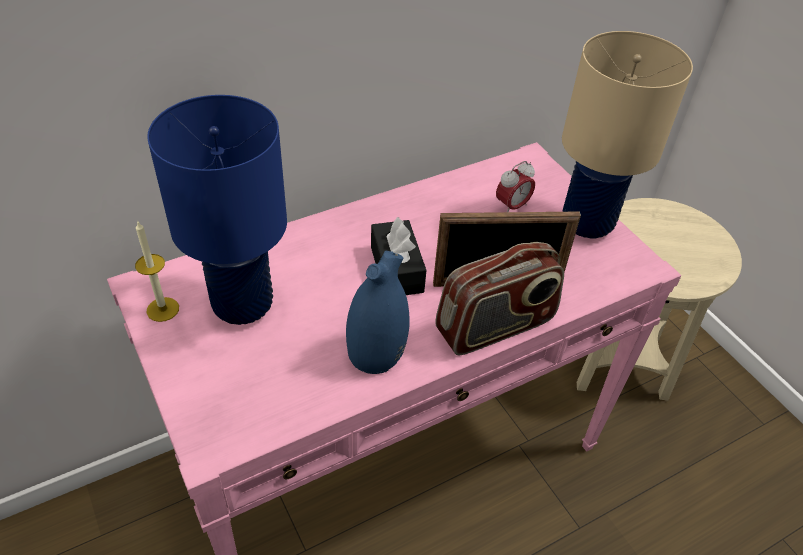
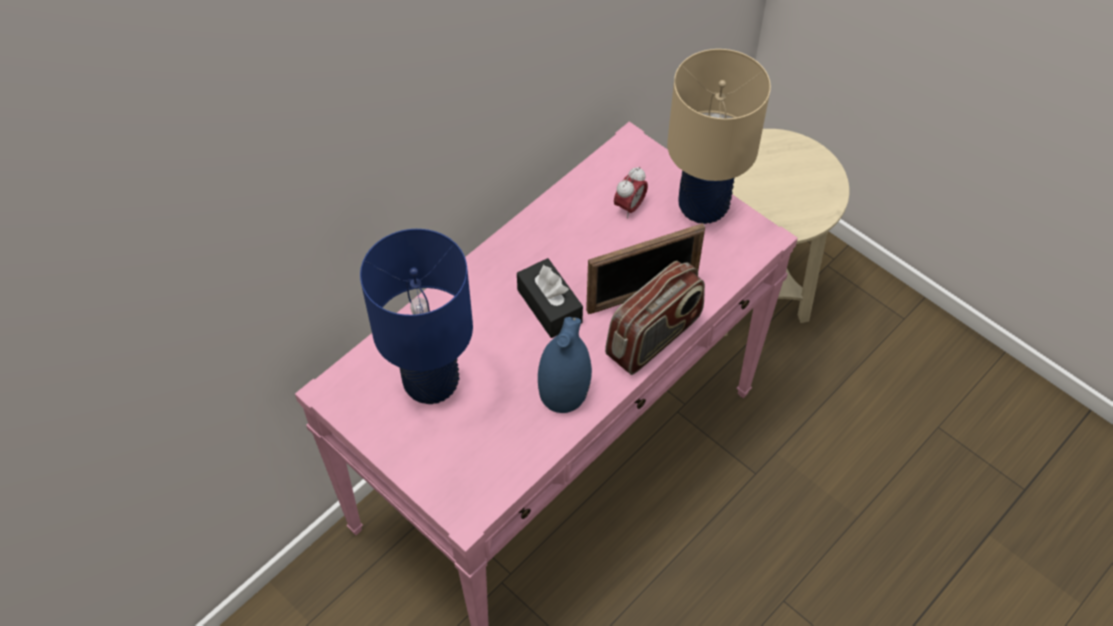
camera: 15 degrees left, 10 degrees up
candle [135,222,179,322] -> none

